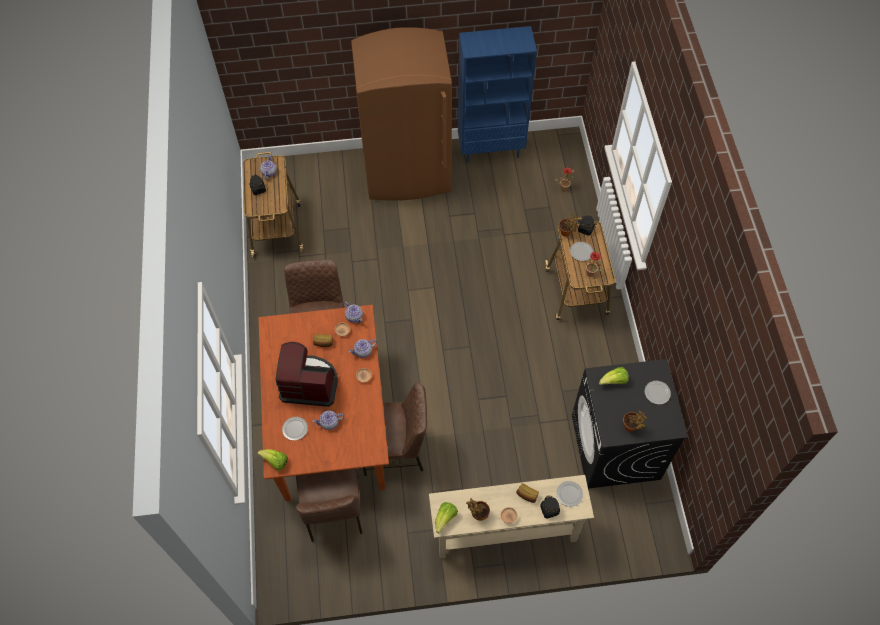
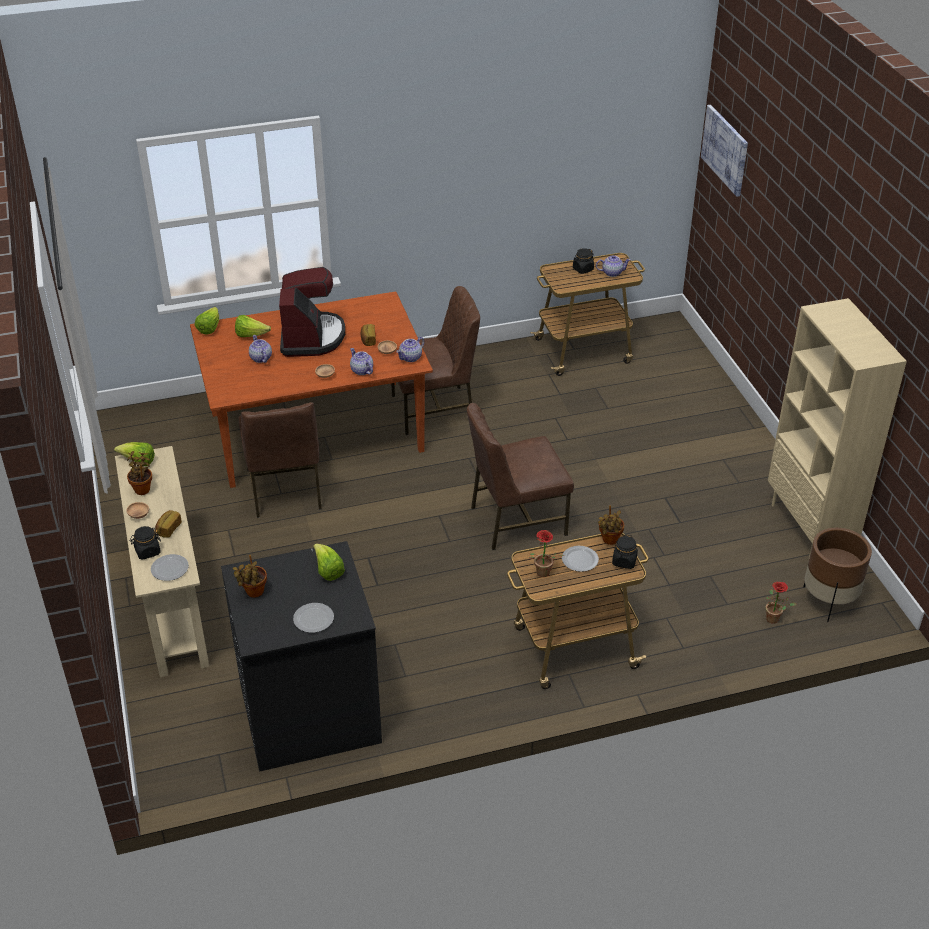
camera: 80 degrees right, 20 degrees down
plate [282,417,308,441] -> lettuce [235,315,271,337]
brown chair [296,468,362,542] -> brown chair moved to [467,403,574,550]
brown fridge [351,27,452,201] -> none
blue bookcase [458,26,537,163] -> beige bookcase [768,298,907,558]
none -> picture [701,105,748,197]
none -> brown planter [803,528,872,622]

